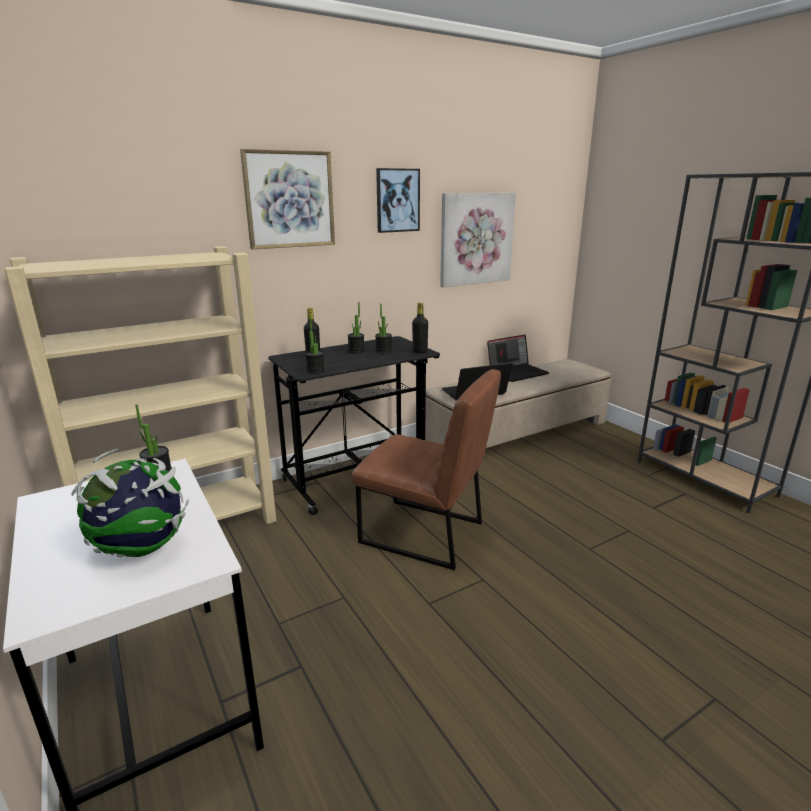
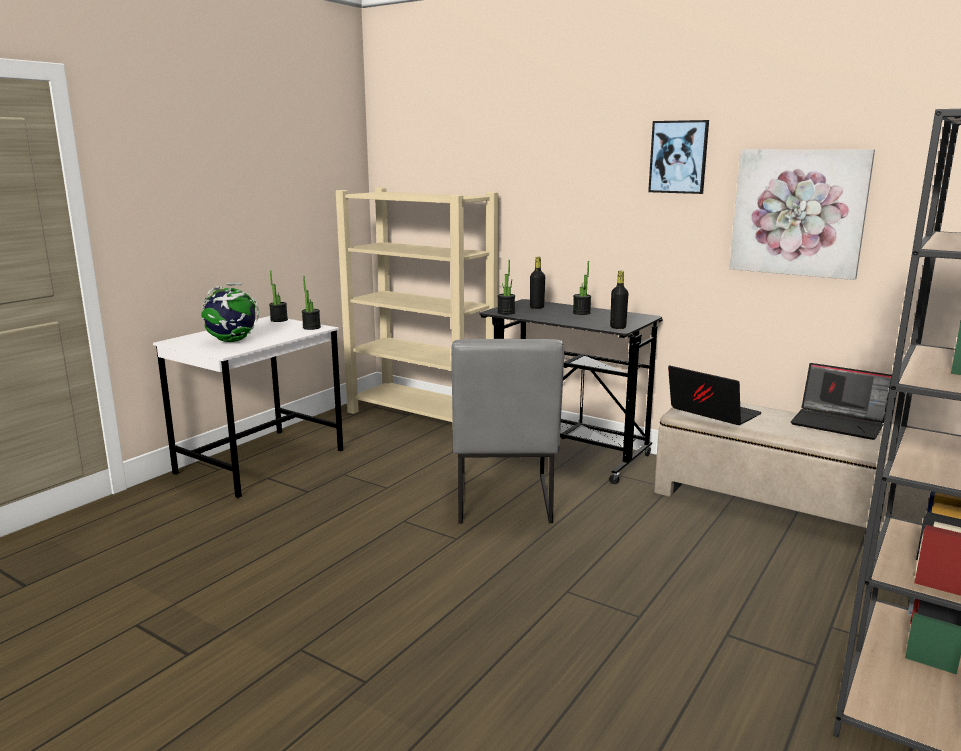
camera: 65 degrees right, 5 degrees down
picture [240,149,335,249] -> none
brown chair [352,369,501,570] -> grey chair [451,339,564,523]
potted plant [375,303,392,353] -> potted plant moved to [269,270,288,322]

